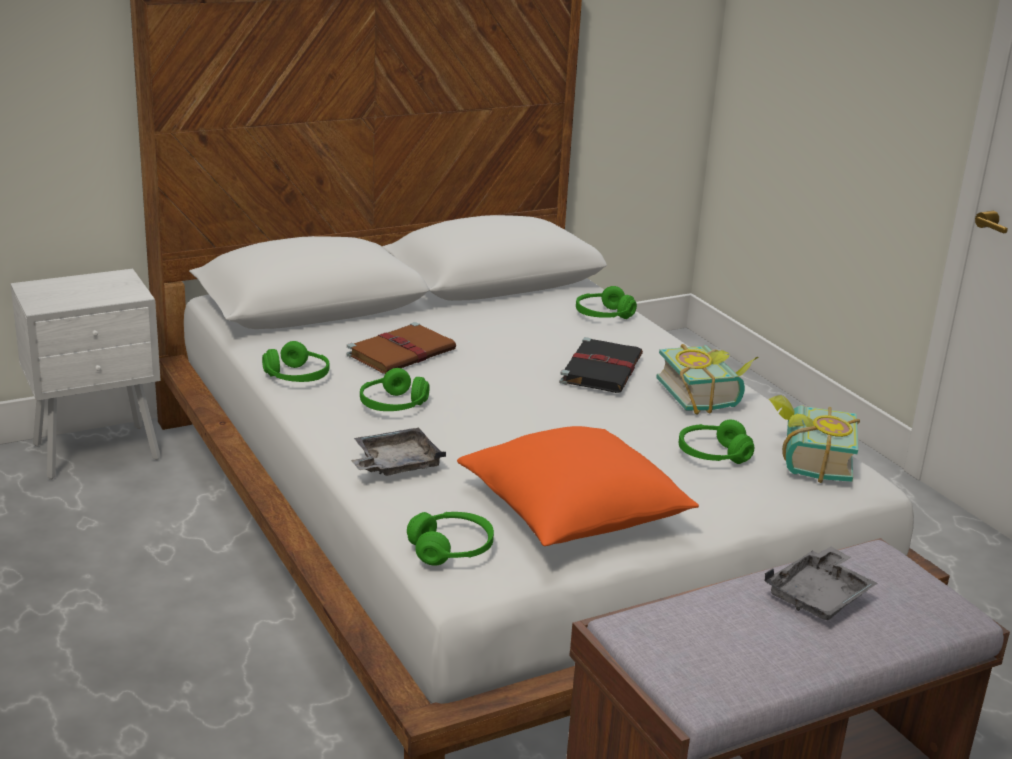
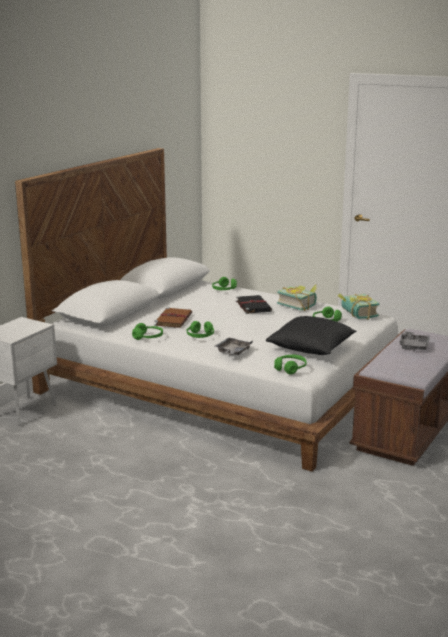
camera: 30 degrees left, 5 degrees down
orange pillow [457,426,699,546] -> black pillow [266,316,356,355]

